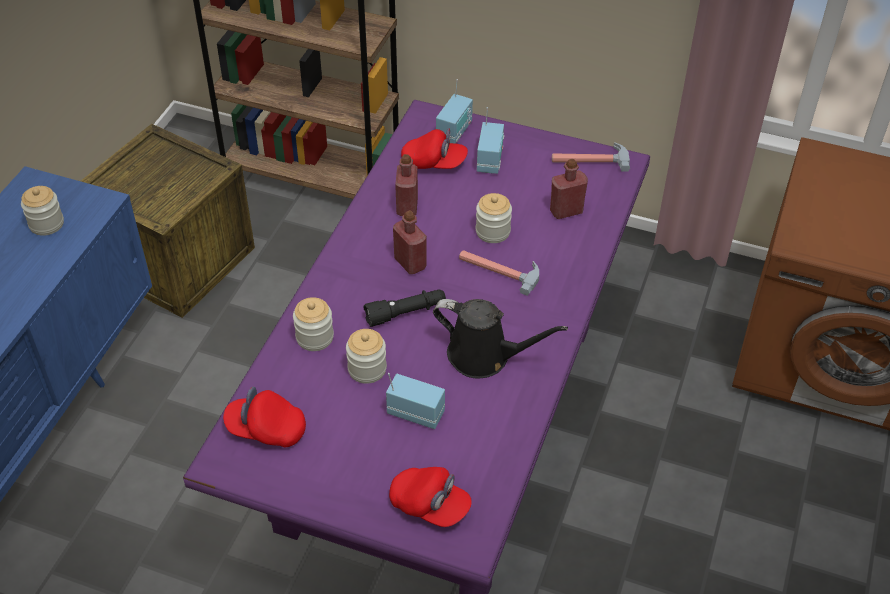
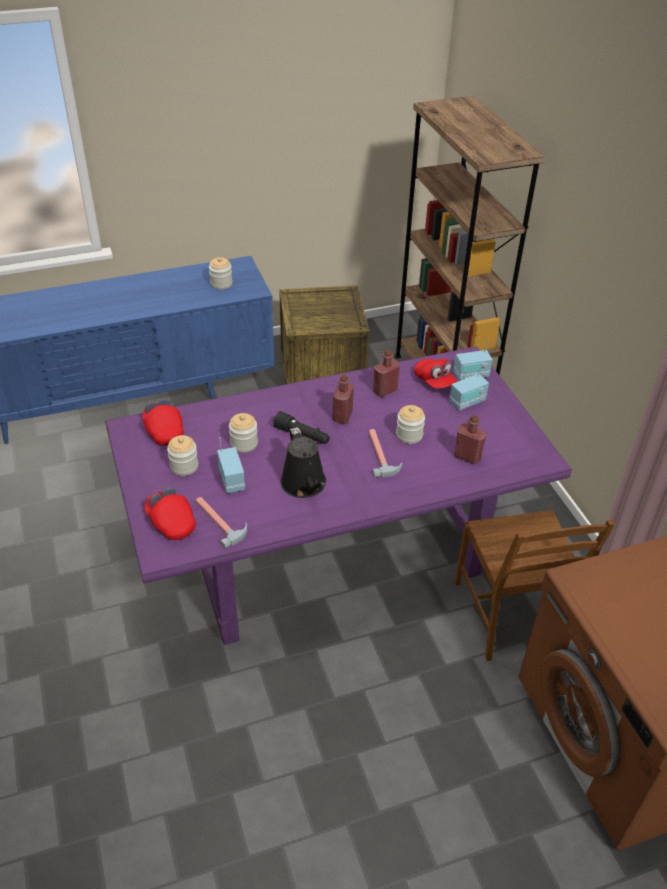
camera: 50 degrees right, 5 degrees down
jar [293,297,334,351] -> jar moved to [167,435,198,476]
red cap [389,467,472,527] -> red cap turned 150 degrees clockwise [144,487,196,540]
hammer [552,142,630,172] -> hammer moved to [196,497,247,549]
none -> brown chair [455,510,615,661]

